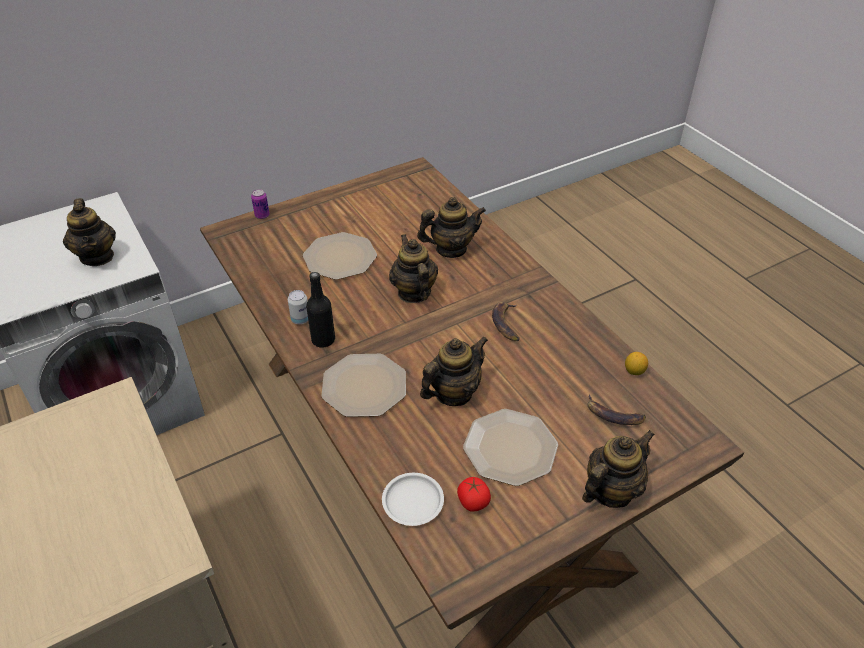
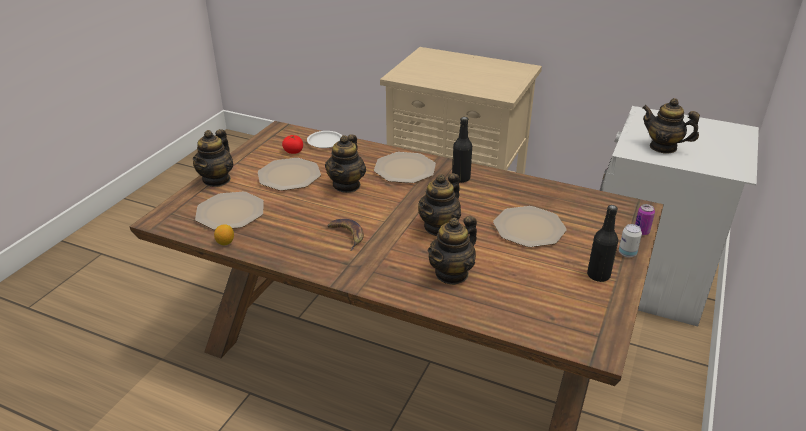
camera: 145 degrees right, 10 degrees down
can [288,290,308,324] -> can moved to [619,224,642,258]
teapot [389,234,438,303] -> teapot turned 90 degrees clockwise [418,173,461,236]
banana [587,395,646,425] -> plate [195,192,264,230]
none -> black bottle [587,205,618,282]

